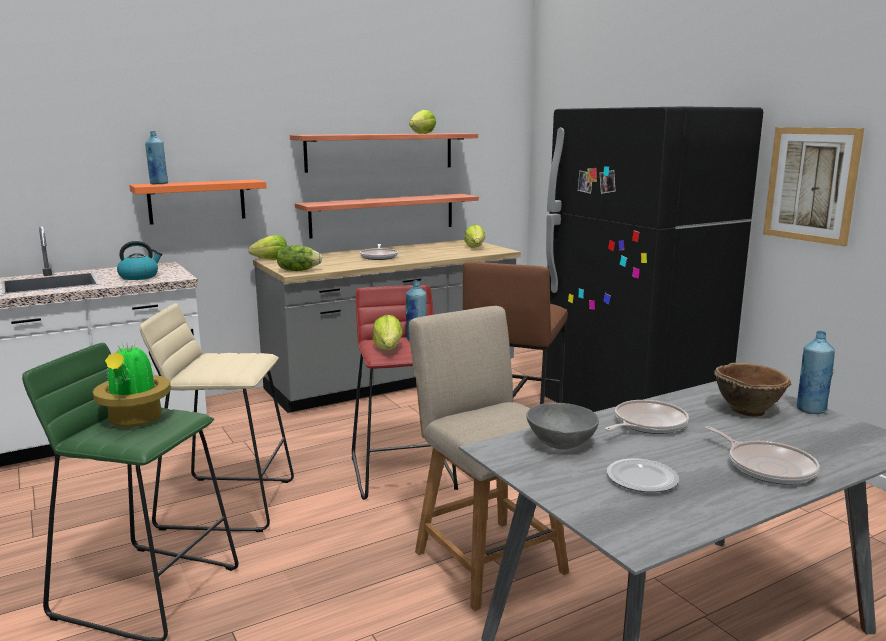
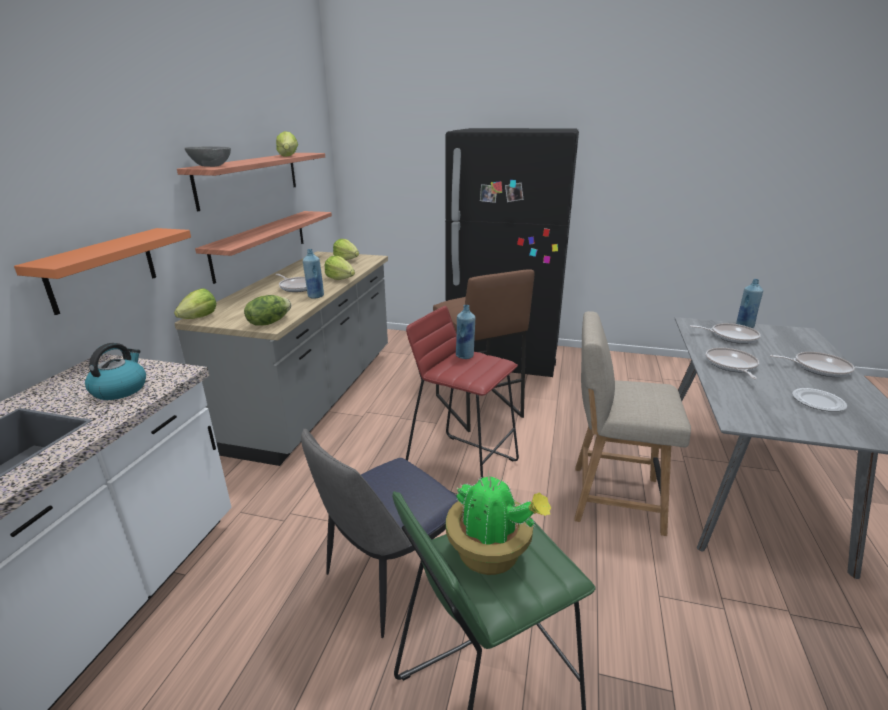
camera: 45 degrees left, 10 degrees up
beige stool [140,304,294,532] -> chair [301,428,458,638]
blue bottle [145,131,168,184] -> blue bottle moved to [303,249,324,299]
lettuce [373,315,403,350] -> lettuce moved to [324,256,355,280]
grey bowl [526,403,599,450] -> grey bowl moved to [185,146,231,167]
brown bowl [714,363,791,417] -> frying pan [690,323,761,344]
picture [763,127,864,247] -> none

